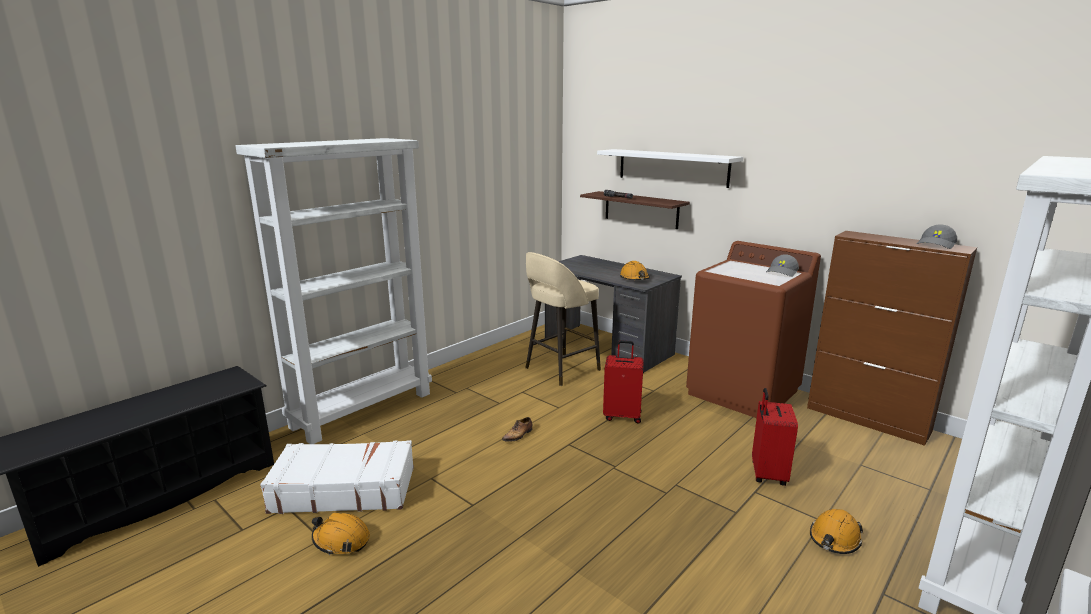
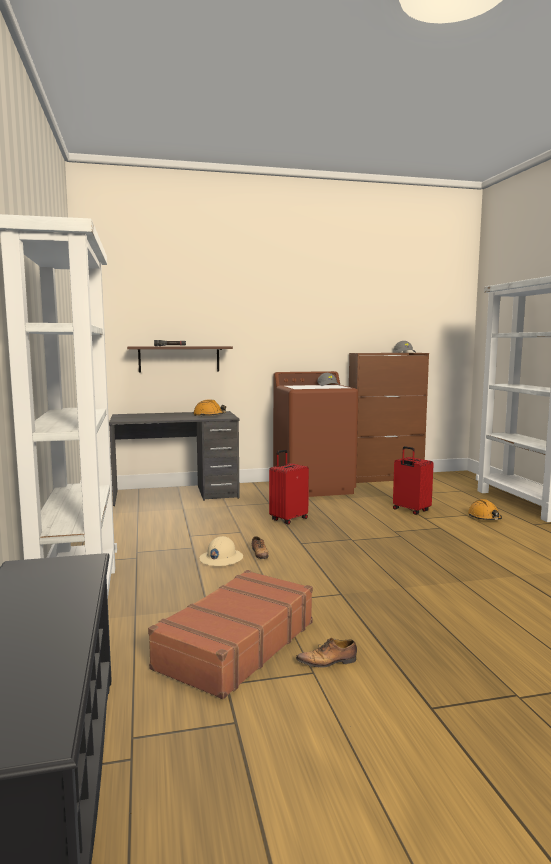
camera: 55 degrees left, 10 degrees down
white suitcase [260,440,414,514] -> brown suitcase [148,570,313,699]
orange hard hat [312,512,370,555] -> shoe [296,637,357,668]
beige stool [525,252,601,386] -> none
white shelf [597,149,743,188] -> none
none -> beige hard hat [200,536,243,566]

